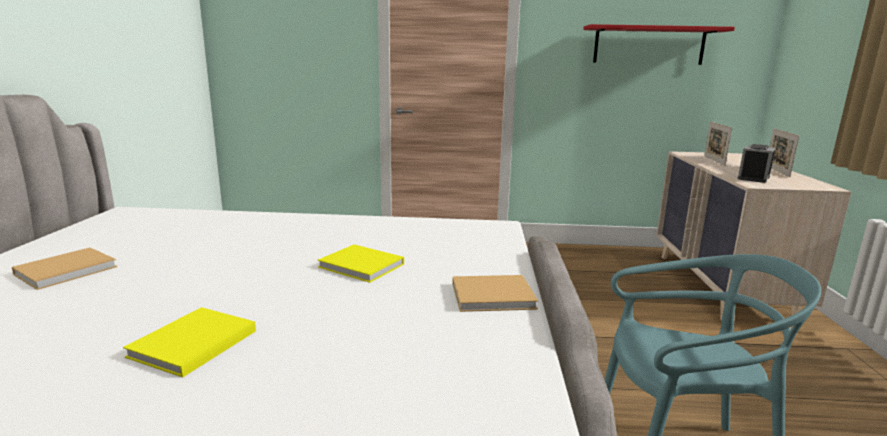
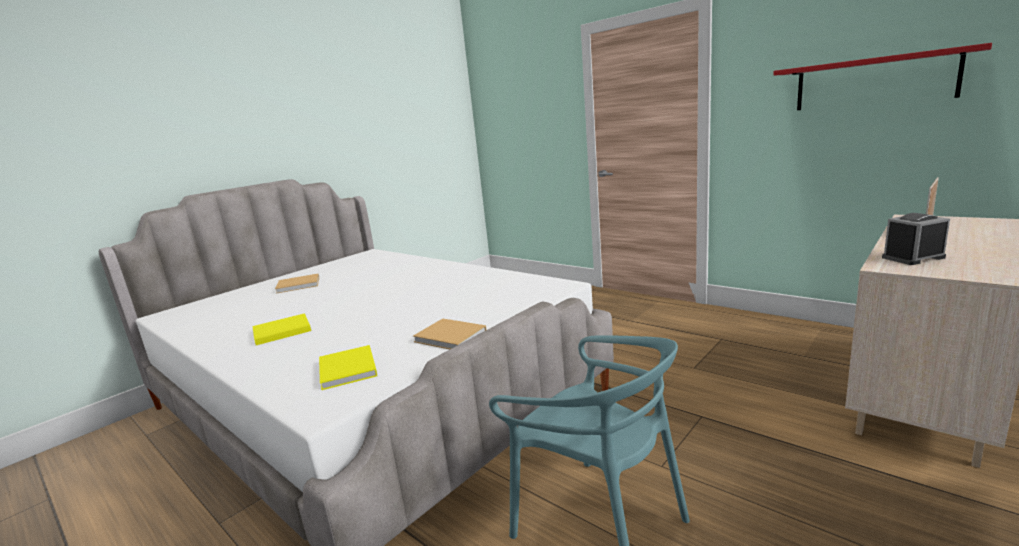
camera: 40 degrees right, 0 degrees up
yellow book [318,244,404,283] -> yellow book moved to [319,345,377,390]
picture frame [770,128,799,177] -> none

